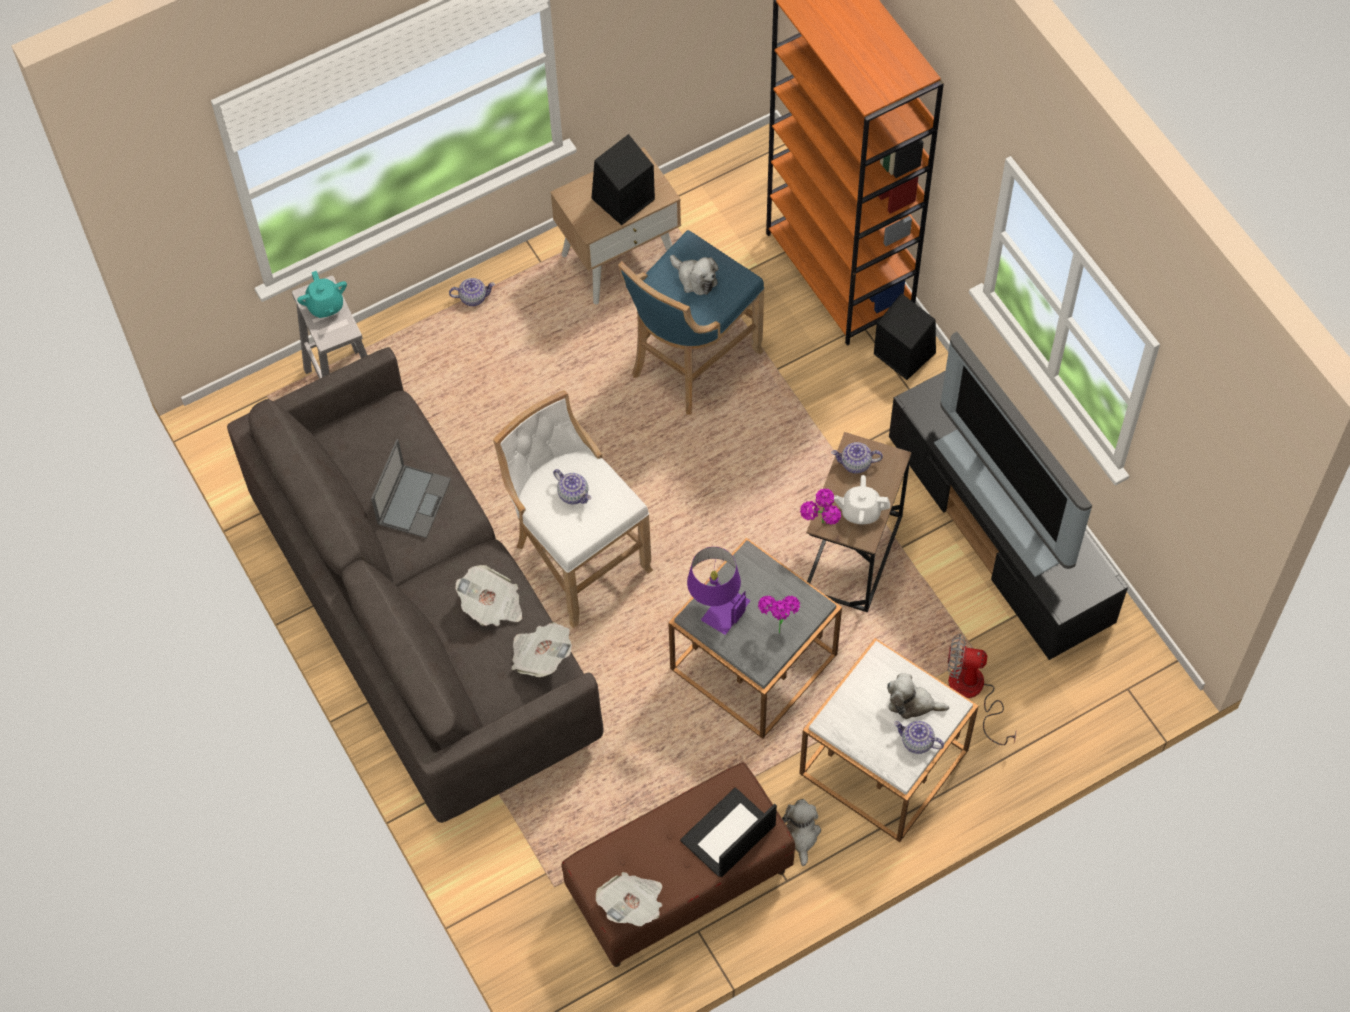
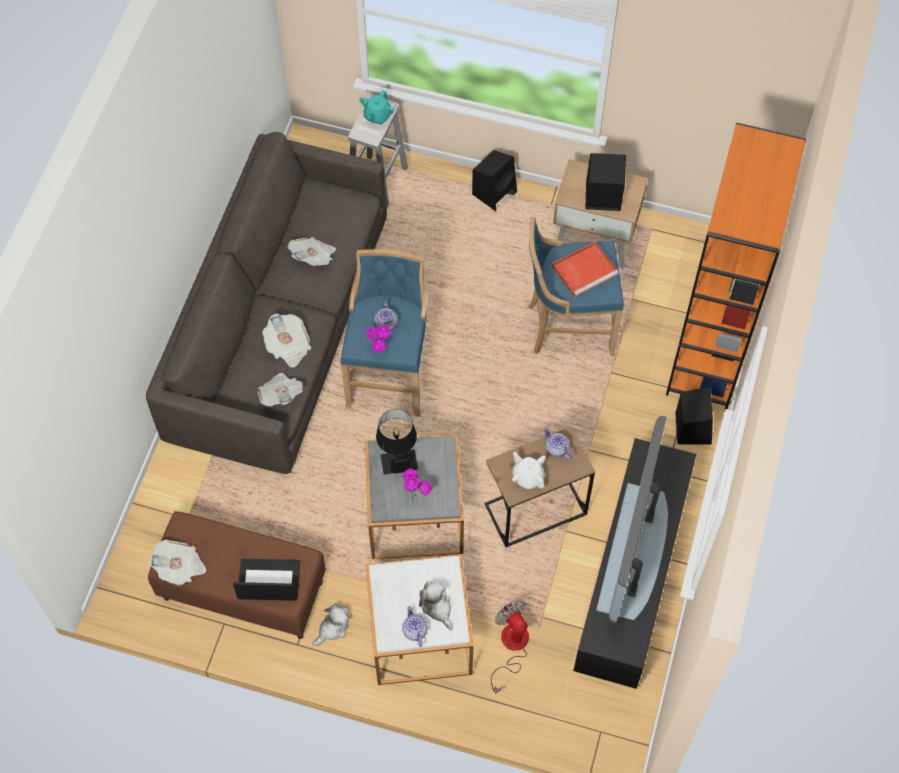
camera: 45 degrees right, 0 degrees up
laptop [371,439,451,538] -> newspaper [288,237,336,266]
teapot [449,278,495,306] -> black speaker [472,150,517,211]
white stool [493,390,653,628] -> blue stool [341,249,427,417]
plush toy [670,255,719,295] -> red tray [552,241,619,297]
purple table lamp [687,547,750,635] -> black table lamp [376,409,418,475]
potted plant [800,488,841,524] -> potted plant moved to [366,325,391,353]

